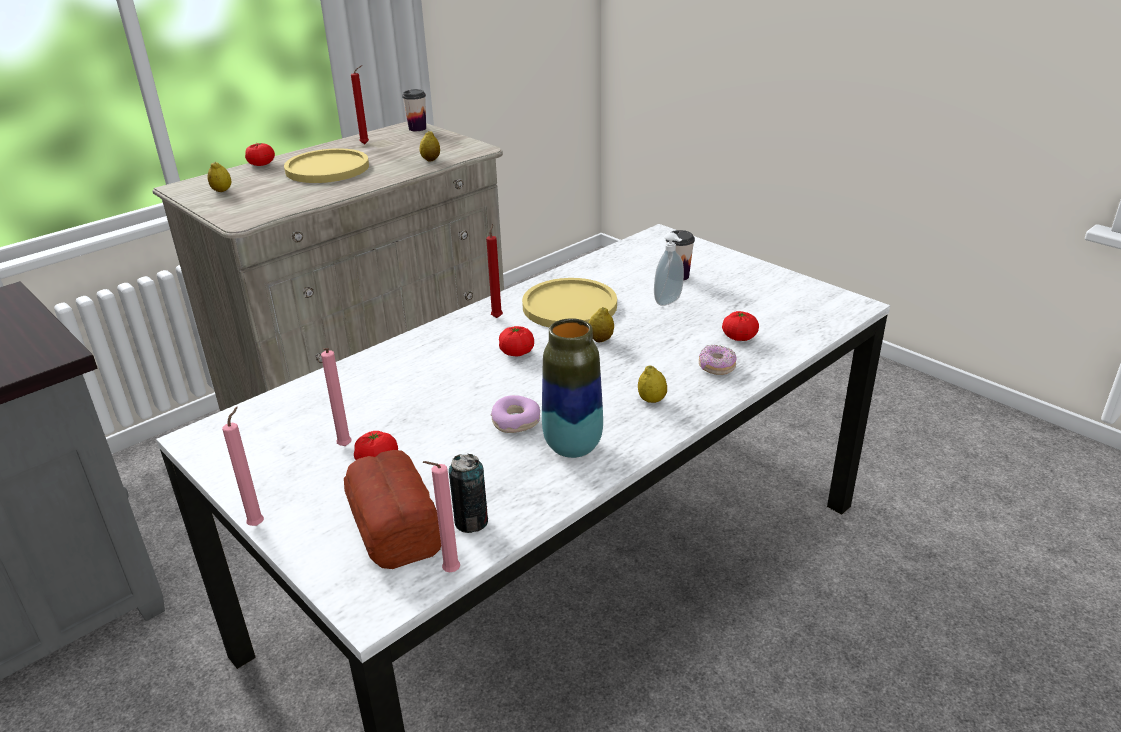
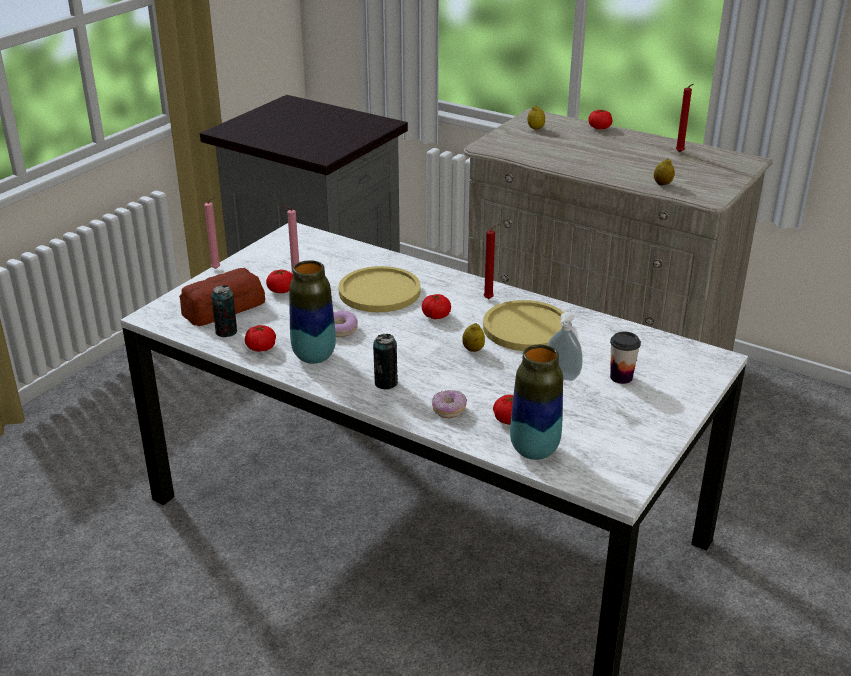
camera: 75 degrees right, 0 degrees up
yellow plate [284,148,369,183] -> yellow plate moved to [339,266,421,312]
cup [402,89,426,131] -> none
pink candle [423,461,460,572] -> none
lemon [638,365,667,403] -> can [373,334,398,390]
none -> tomato [245,325,276,352]
none -> vase [510,345,563,460]

